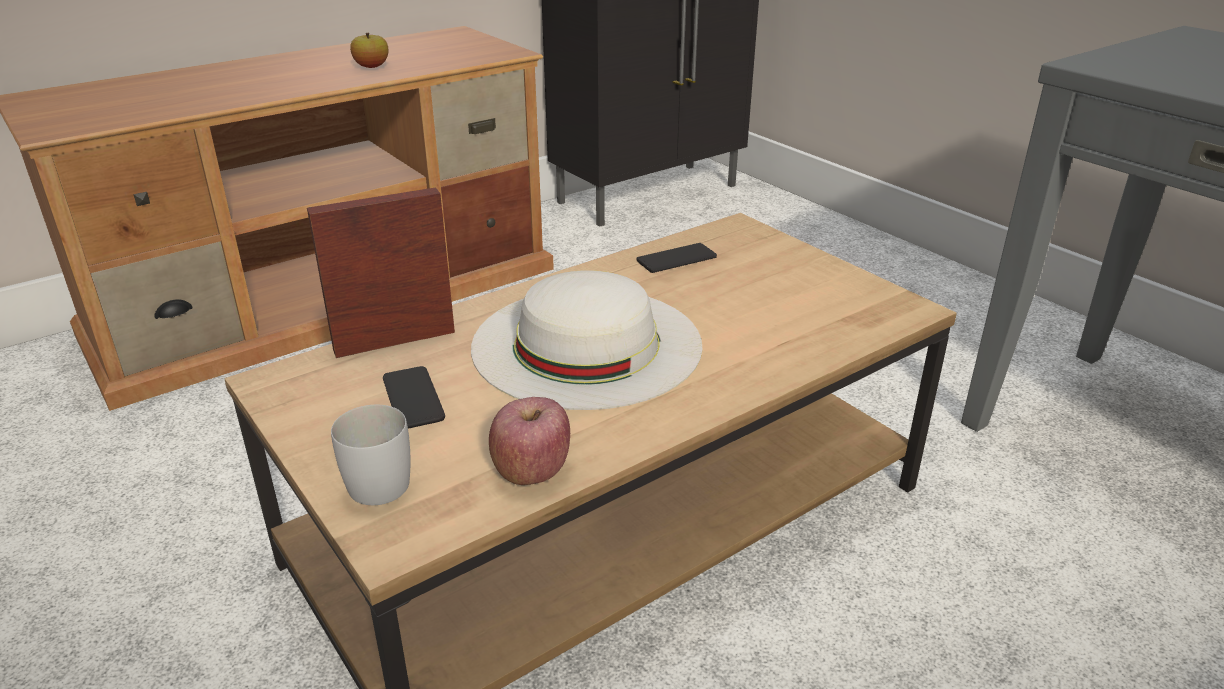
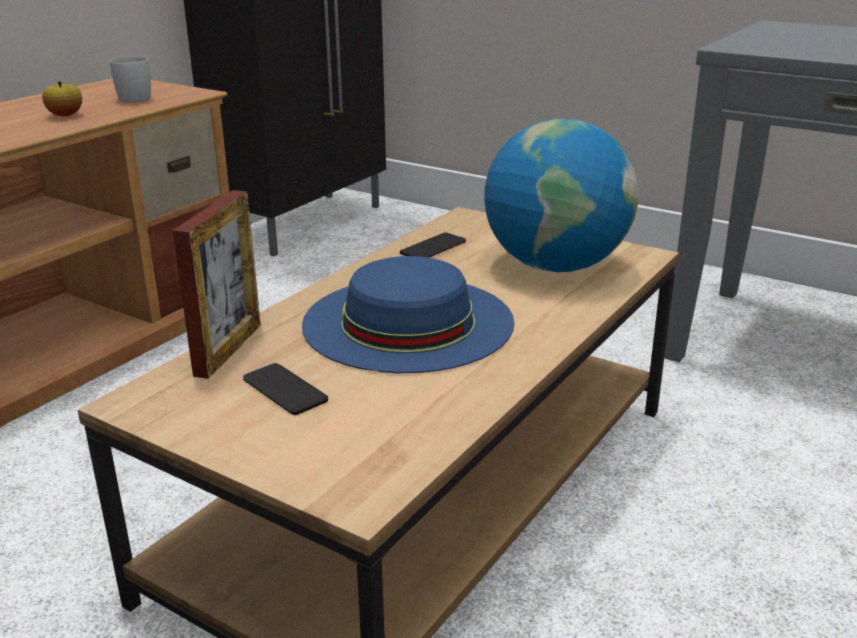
camera: 20 degrees left, 5 degrees down
picture frame [307,187,455,358] -> picture frame turned 150 degrees clockwise [173,190,261,379]
white mug [331,405,410,505] -> white mug moved to [110,56,151,103]
white hat [471,270,703,410] -> blue hat [302,256,514,373]
apple [489,397,570,485] -> none
none -> globe [484,119,638,273]

